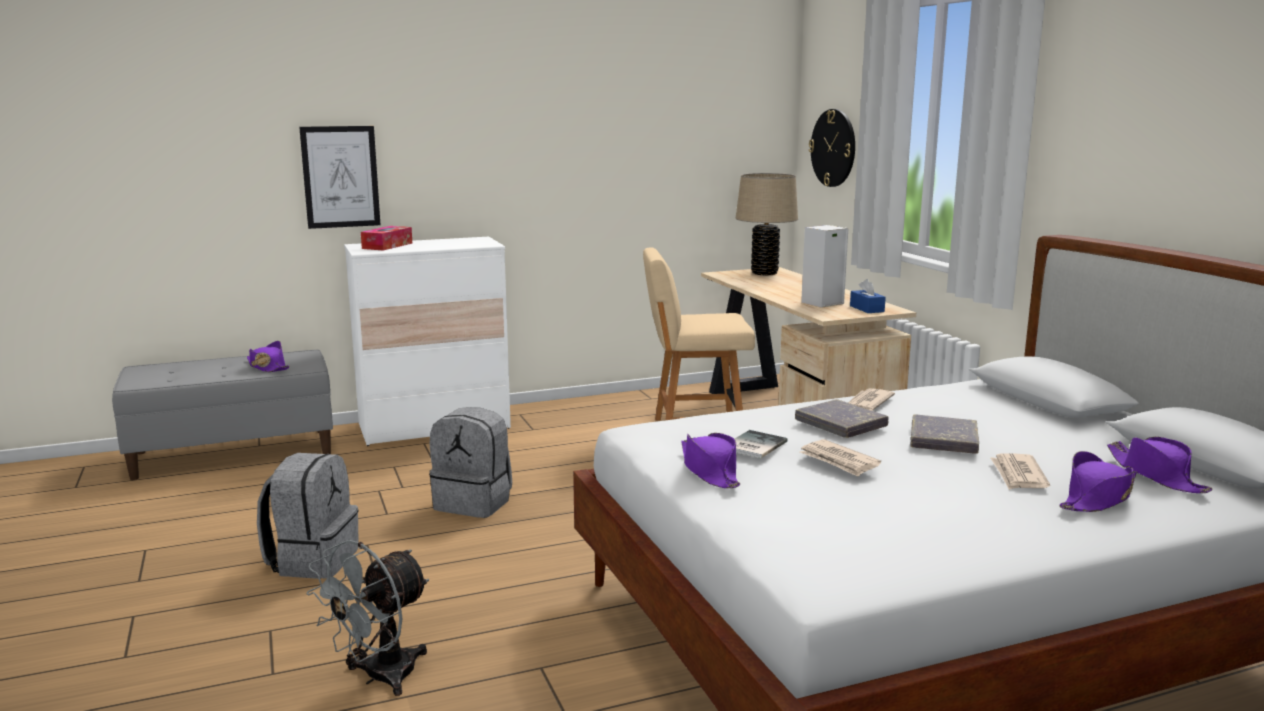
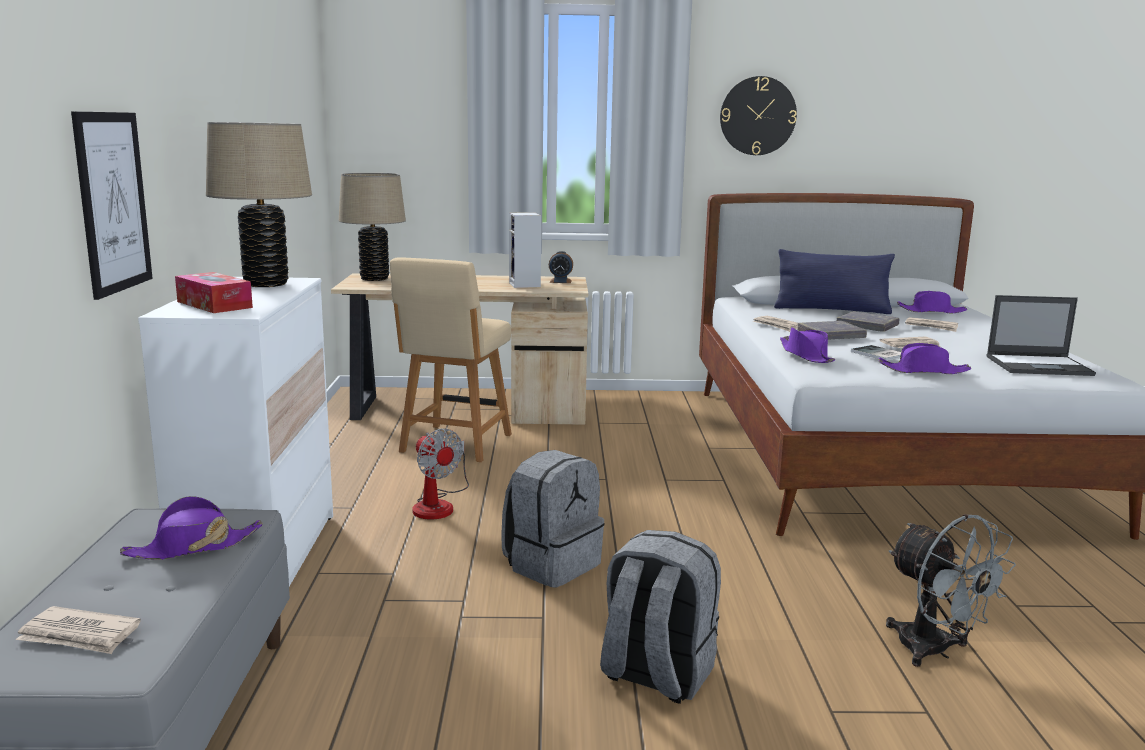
camera: 70 degrees left, 0 degrees up
wall clock [809,109,855,187] -> wall clock moved to [720,76,797,155]
blue tissue box [850,279,886,313] -> alarm clock [549,251,573,283]
purple hat [1060,451,1137,512] -> purple hat moved to [780,328,835,363]
none -> newspaper [16,606,141,654]
none -> beige table lamp [206,122,312,287]
none -> fan [413,428,469,520]
none -> blue pillow [774,249,895,314]
none -> laptop [986,295,1096,376]

